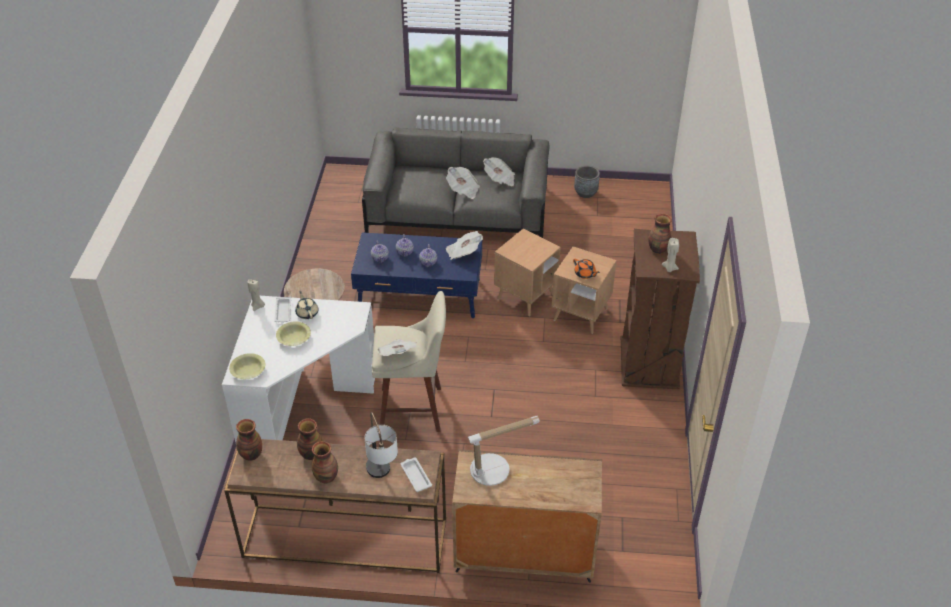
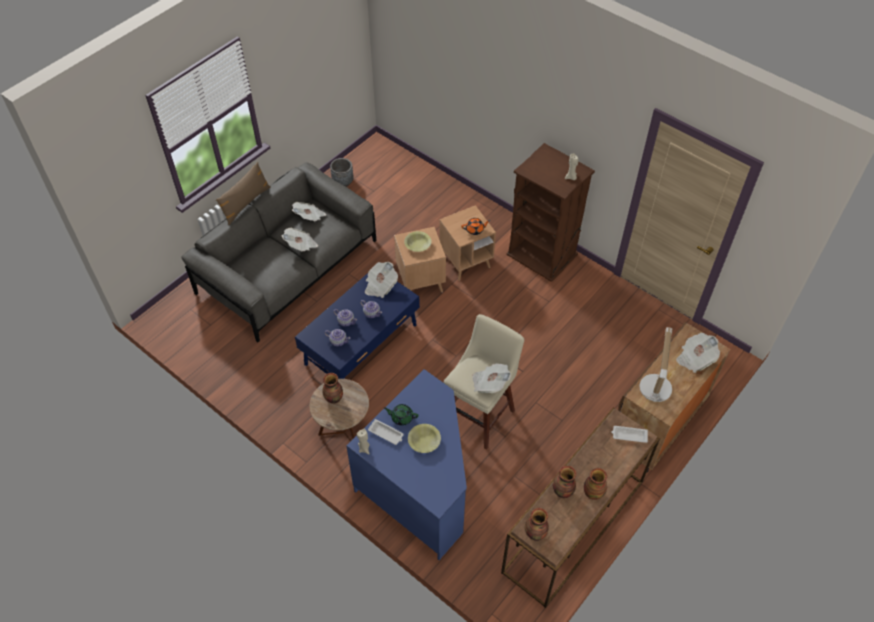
camera: 55 degrees left, 10 degrees up
white desk [222,296,375,442] -> blue desk [347,369,467,560]
yellow bowl [229,353,265,379] -> yellow bowl moved to [404,231,432,252]
beige teapot [295,291,319,319] -> green teapot [384,404,418,426]
table lamp [365,412,398,478] -> none
vase [648,214,672,254] -> vase moved to [322,373,343,404]
none -> brown pillow [216,162,270,225]
none -> newspaper [676,333,720,373]

